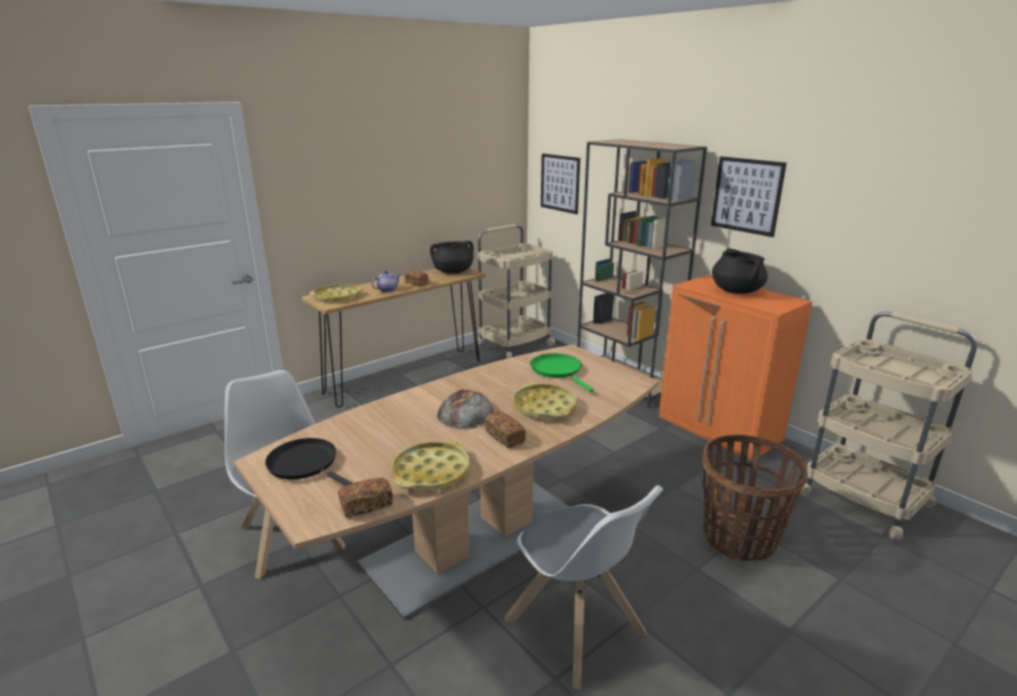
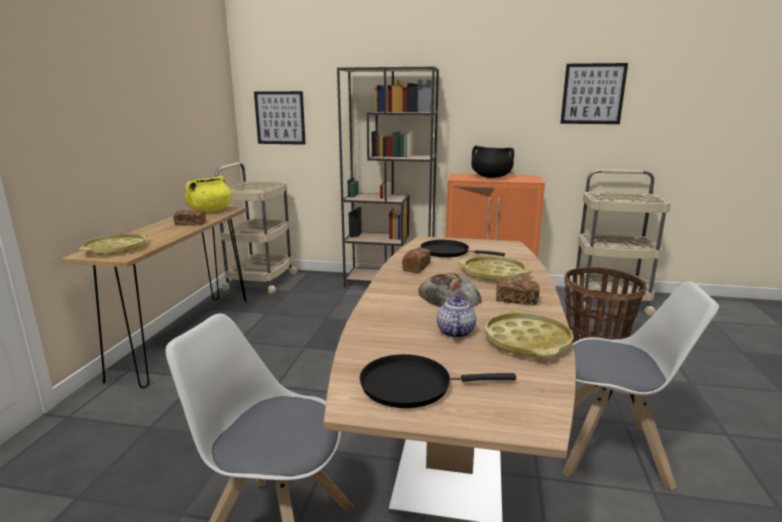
camera: 40 degrees left, 5 degrees down
bread [338,478,393,518] -> bread moved to [402,248,431,273]
teapot [371,271,401,292] -> teapot moved to [437,295,476,338]
black cooking pot [430,241,474,274] -> yellow cooking pot [185,176,232,212]
green frying pan [530,353,594,392] -> black frying pan [420,240,505,258]
picture [711,156,787,237] -> picture moved to [560,63,628,124]

